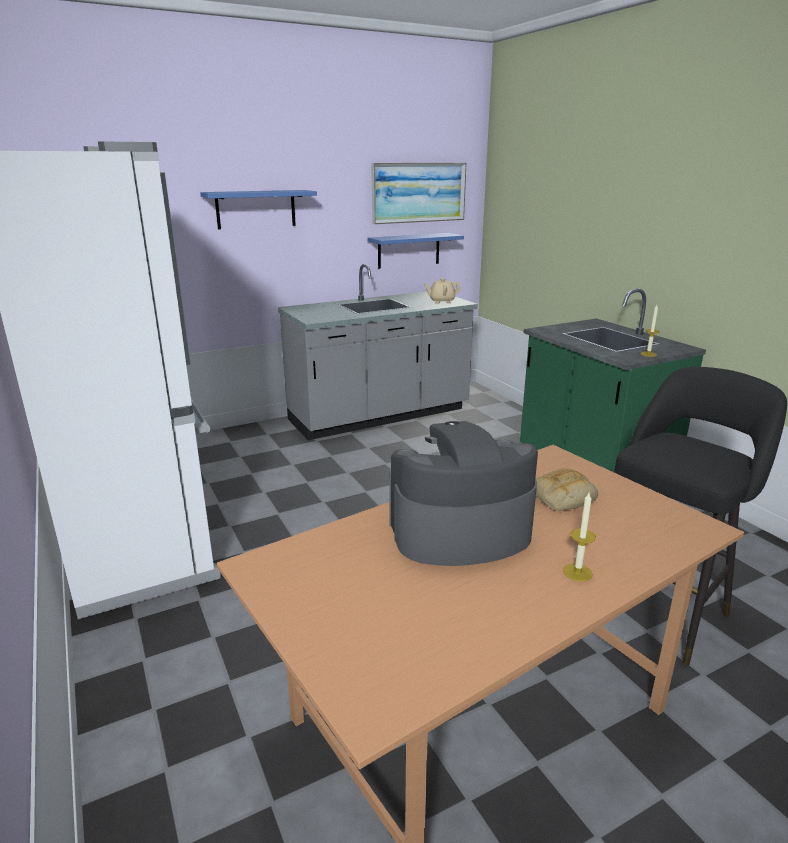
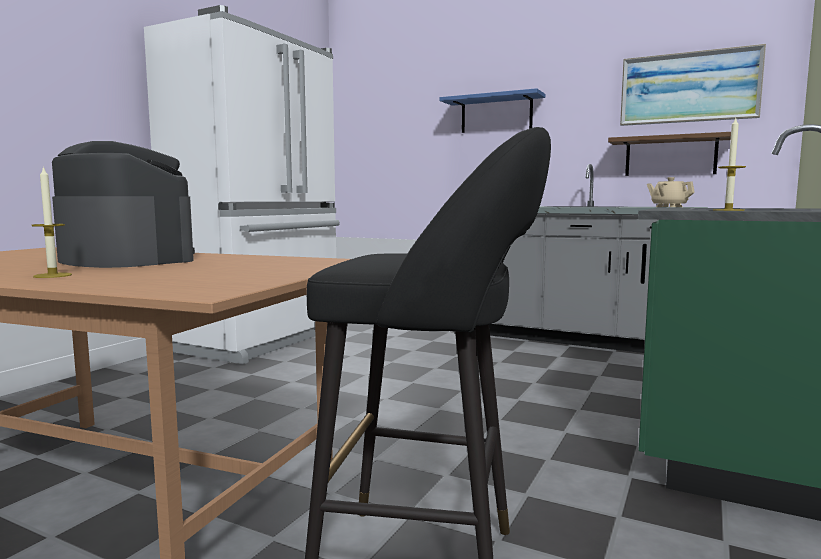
camera: 55 degrees right, 15 degrees down
blue shelf [367,233,464,269] -> brown shelf [608,132,731,176]
bread [536,468,598,511] -> none

